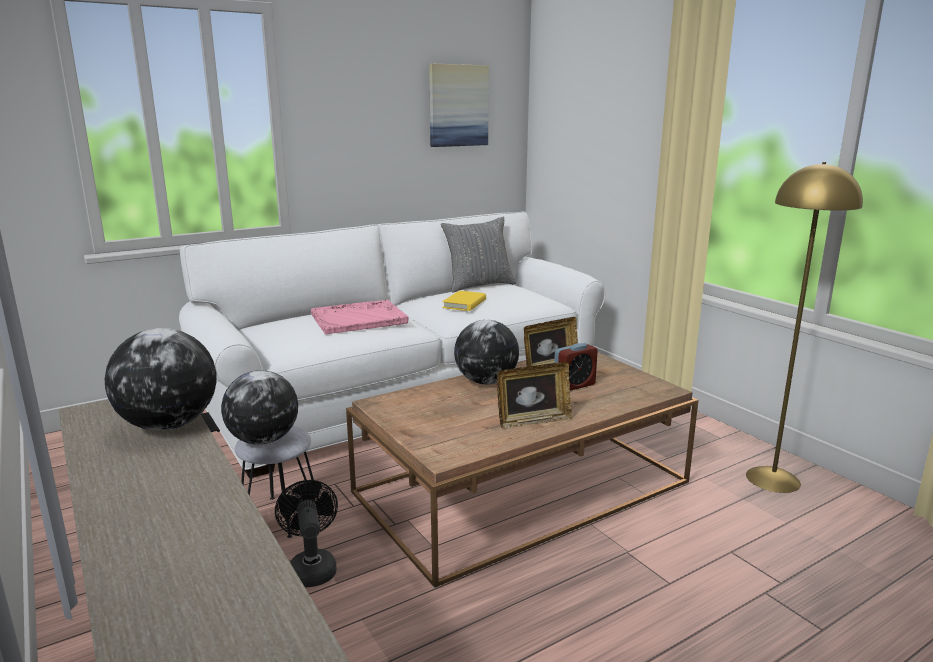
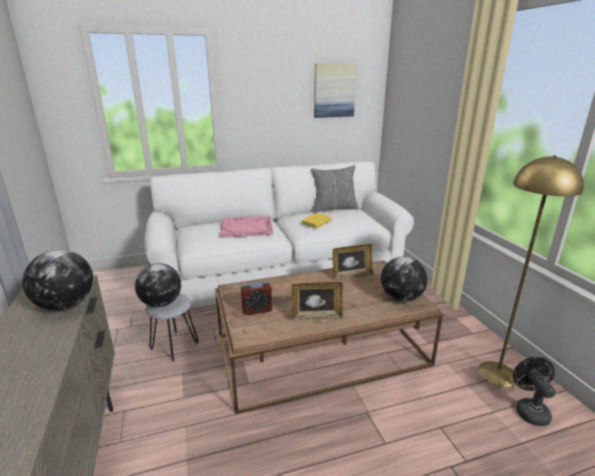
camera: 15 degrees right, 5 degrees up
black fan [275,480,338,587] -> black fan moved to [513,357,556,426]
globe [454,320,519,385] -> globe moved to [381,256,427,302]
alarm clock [554,343,598,391] -> alarm clock moved to [241,281,272,315]

